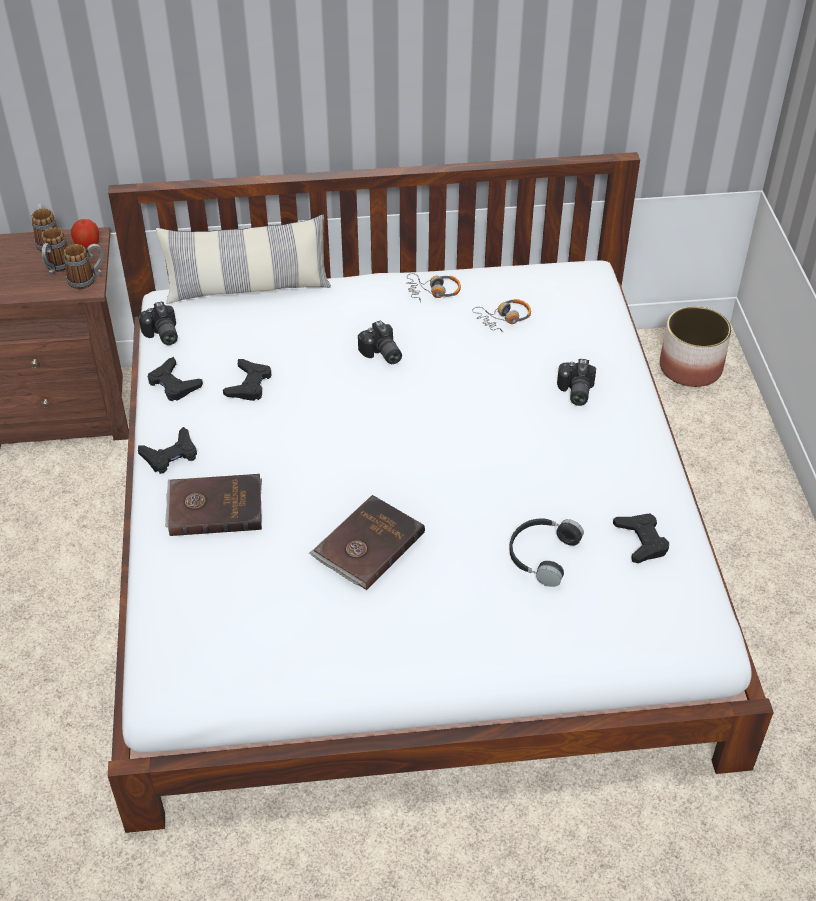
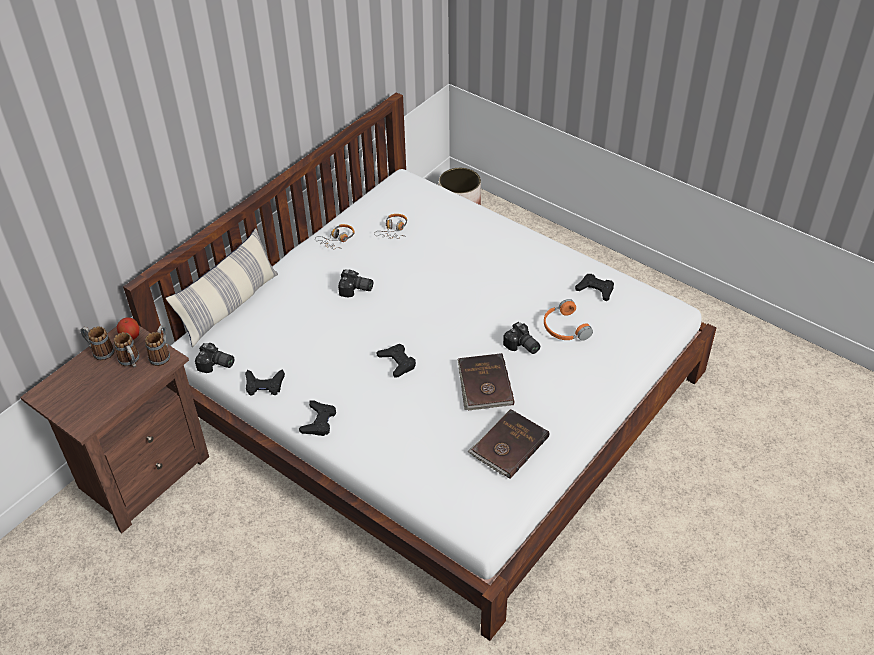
camera: 45 degrees left, 0 degrees up
brown book [165,474,262,536] -> brown book moved to [467,409,549,479]
black game controller [223,359,272,401] -> black game controller moved to [377,344,416,377]
black headphones [509,518,584,587] -> orange headphones [544,299,593,341]
camera [557,359,596,406] -> camera moved to [503,322,540,354]

